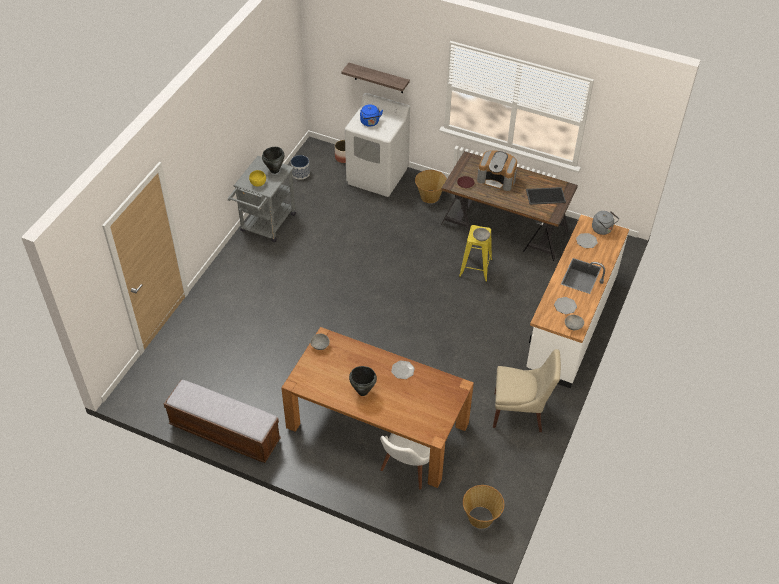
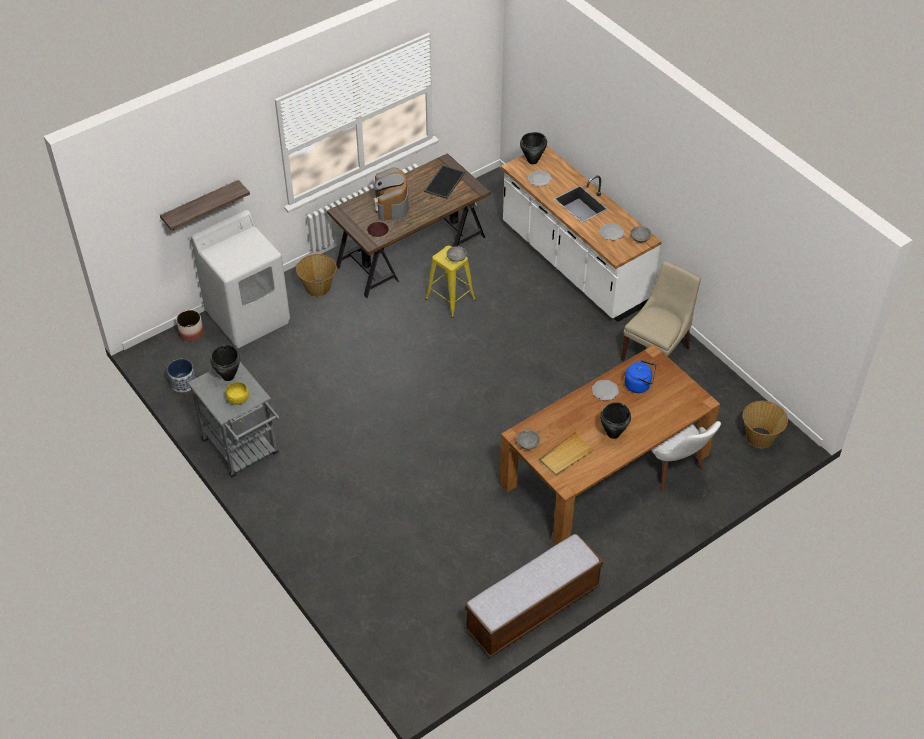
camera: 60 degrees left, 0 degrees up
blue kettle [360,105,383,127] -> blue kettle moved to [624,360,656,393]
coffee machine [477,150,517,191] -> coffee machine turned 120 degrees clockwise [373,167,409,221]
grey kettle [592,211,619,235] -> black cooking pot [520,132,547,164]
none -> beige tray [539,431,596,476]

